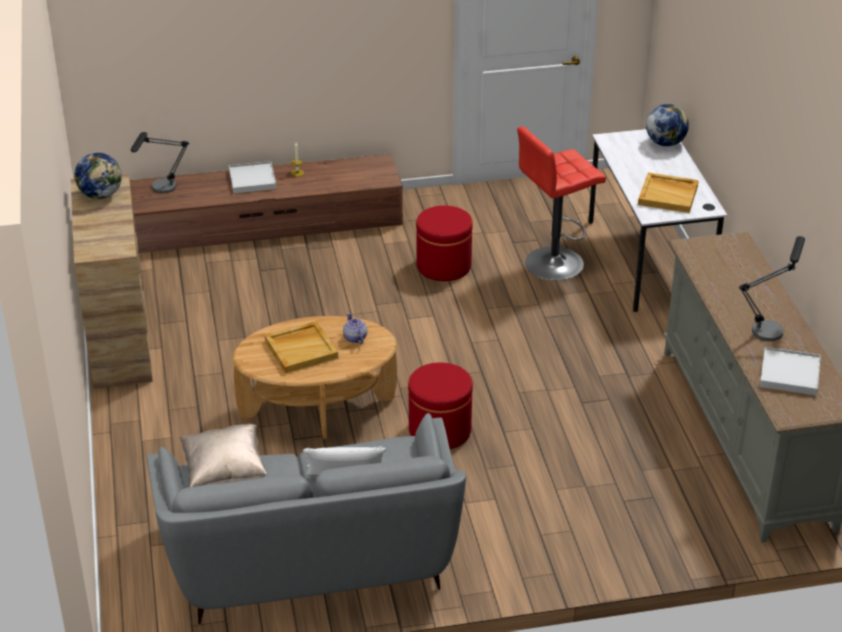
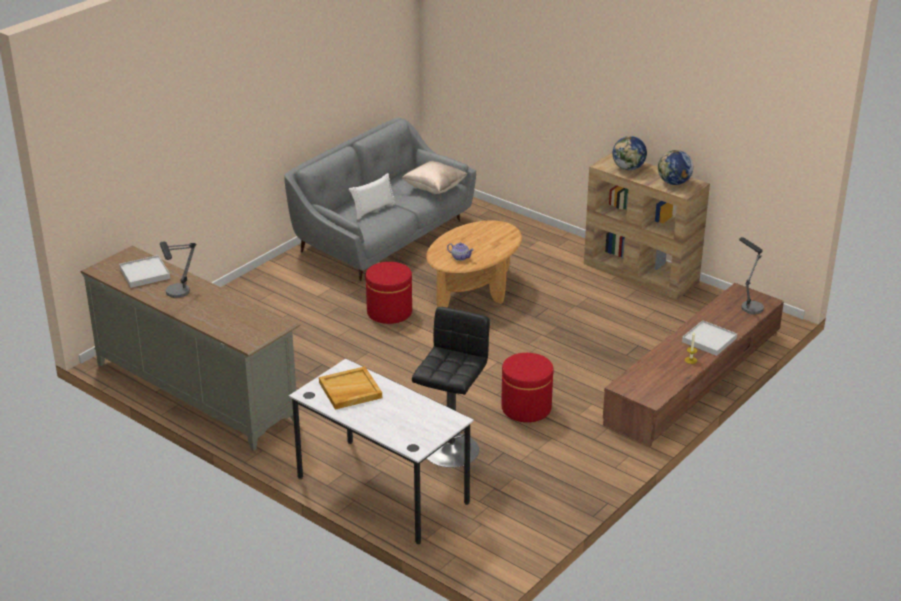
camera: 140 degrees right, 5 degrees down
beige tray [265,321,338,373] -> none
red stool [517,126,606,280] -> black stool [412,307,490,468]
globe [646,104,689,146] -> globe moved to [612,136,647,170]

